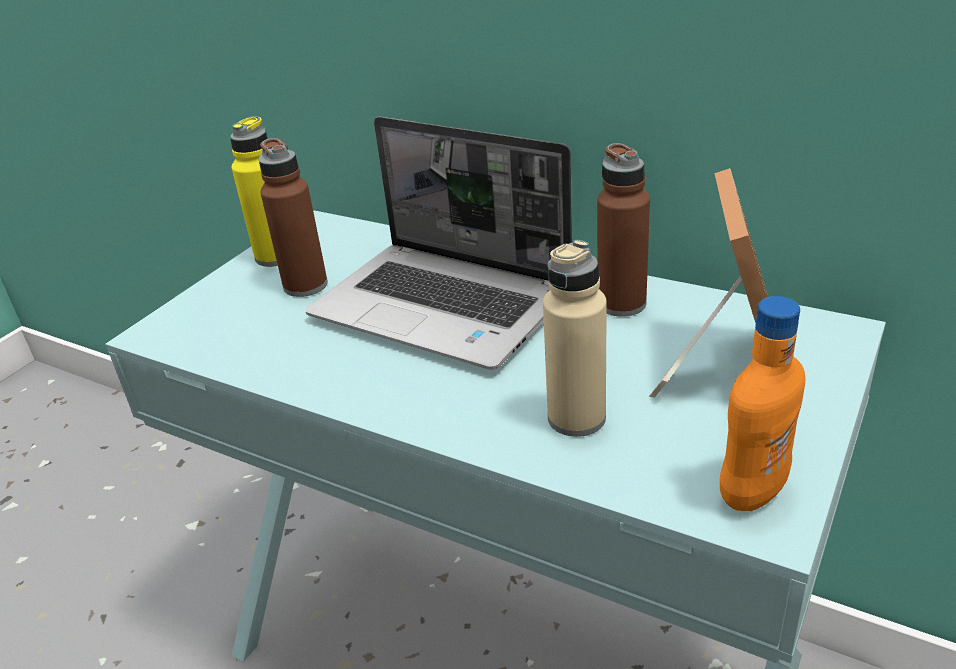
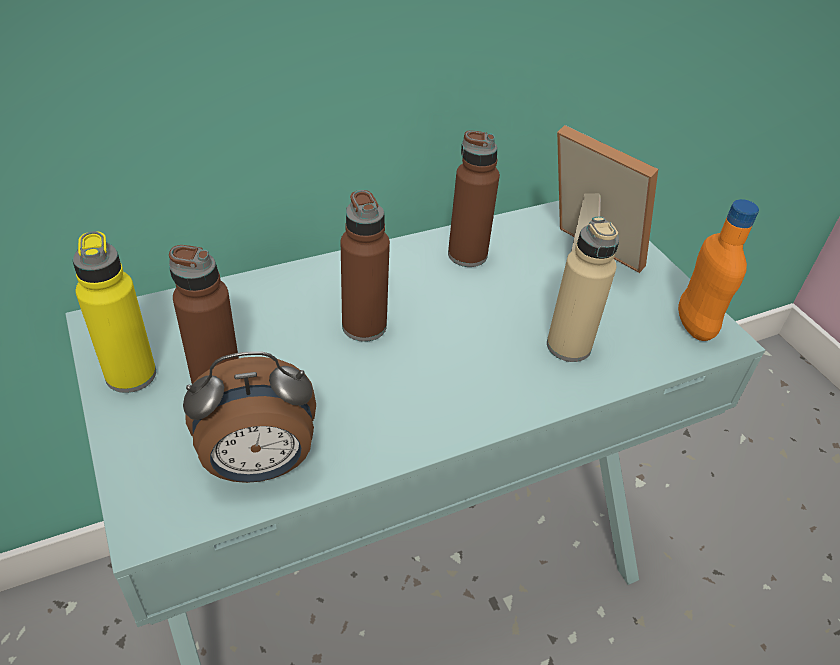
camera: 60 degrees left, 10 degrees up
laptop [305,117,572,370] -> brown bottle [341,190,390,342]
none -> alarm clock [183,351,316,483]

